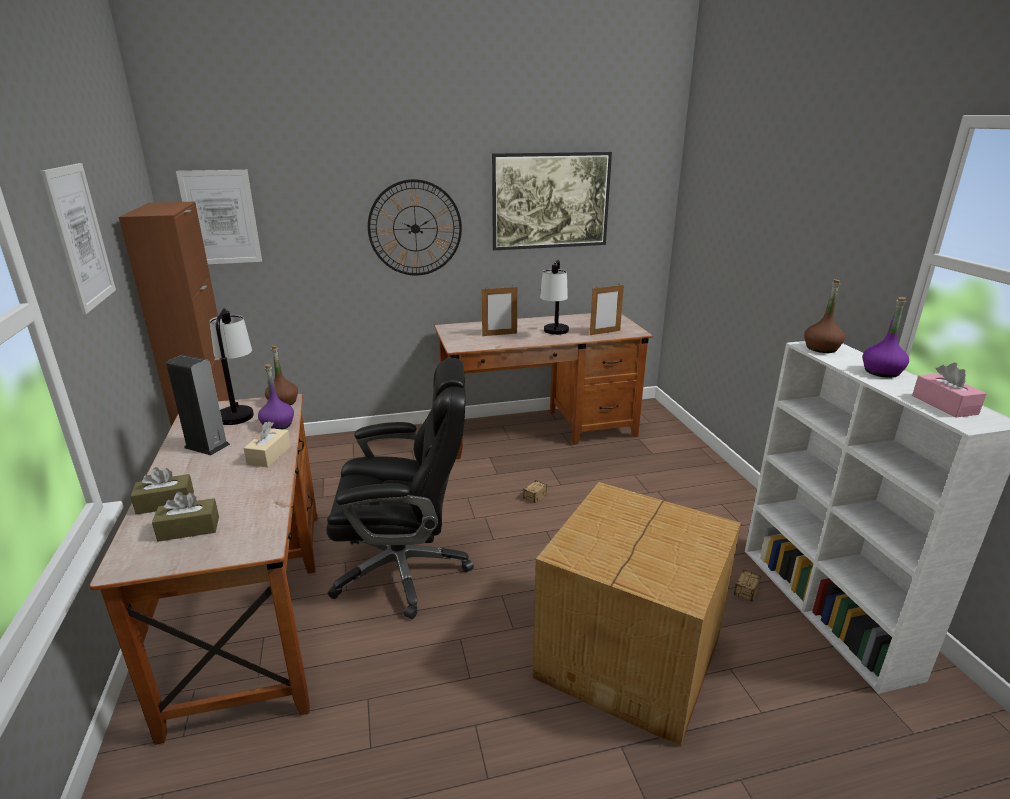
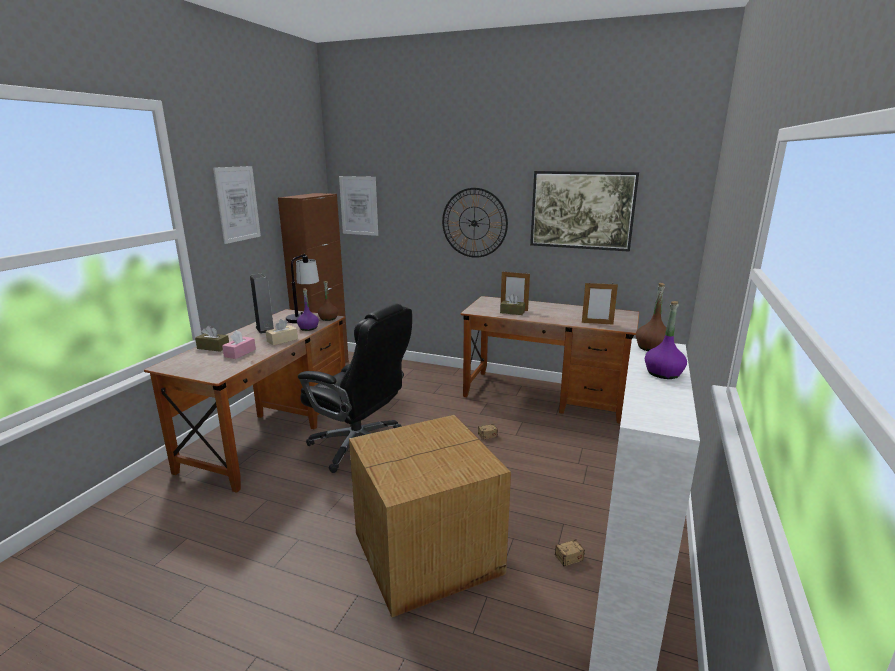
camera: 35 degrees right, 5 degrees down
brown tissue box [152,492,219,542] -> brown tissue box moved to [500,294,525,315]
table lamp [540,260,569,335] -> none
pink tissue box [912,363,987,418] -> pink tissue box moved to [222,330,256,359]

